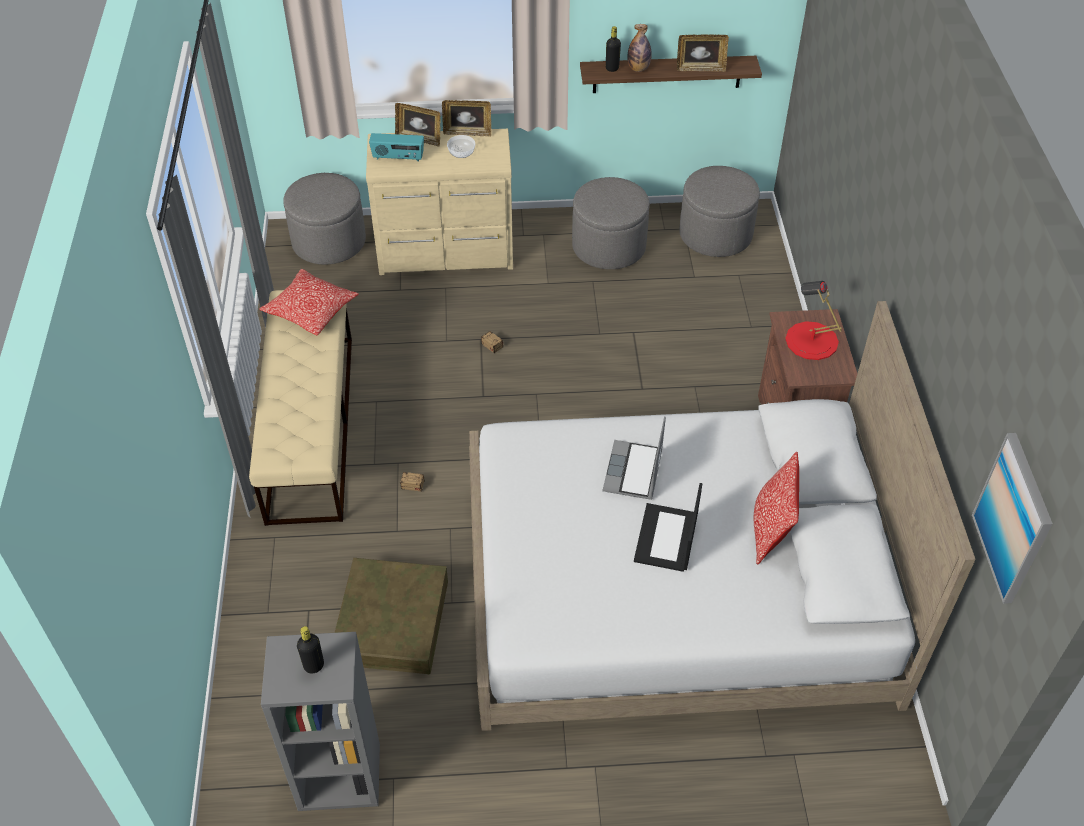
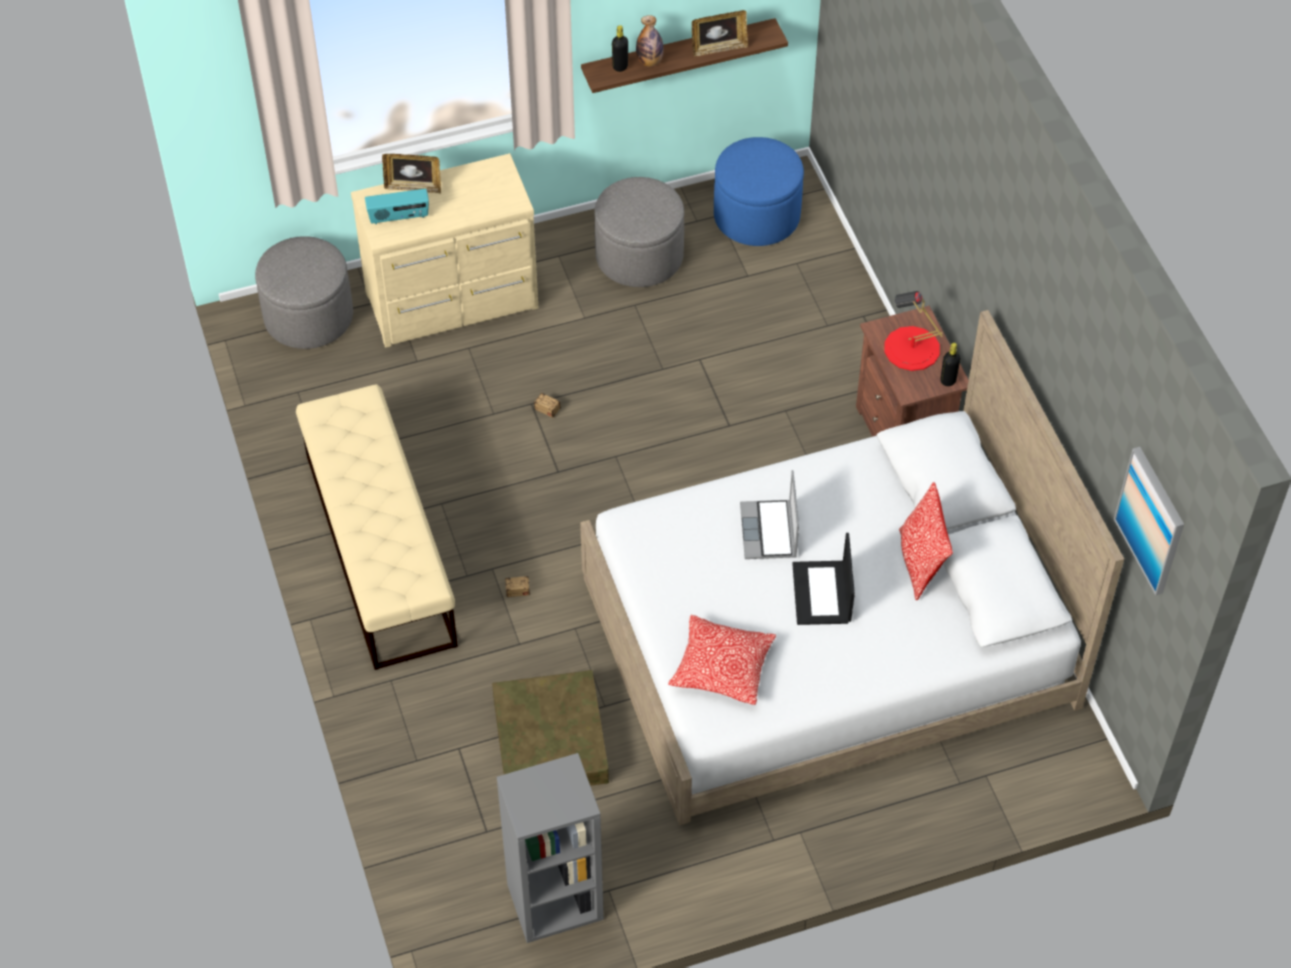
camera: 15 degrees left, 5 degrees up
pillow [260,269,359,335] -> pillow moved to [668,615,776,705]
black bottle [297,626,324,673] -> black bottle moved to [941,343,960,386]
picture frame [442,100,492,137] -> none
bowl [447,135,475,158] -> none
grey ottoman [679,166,760,257] -> blue ottoman [714,137,804,246]

